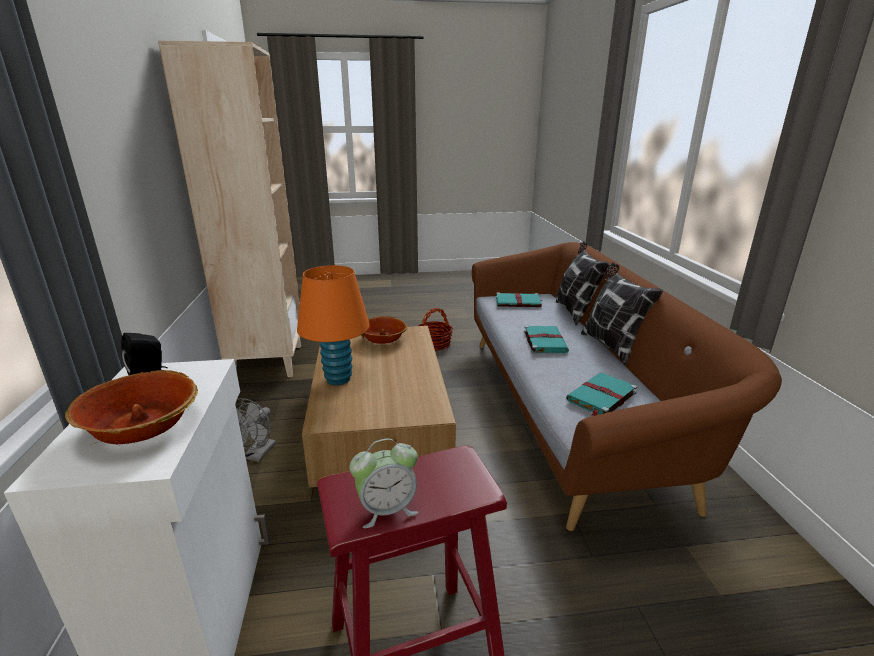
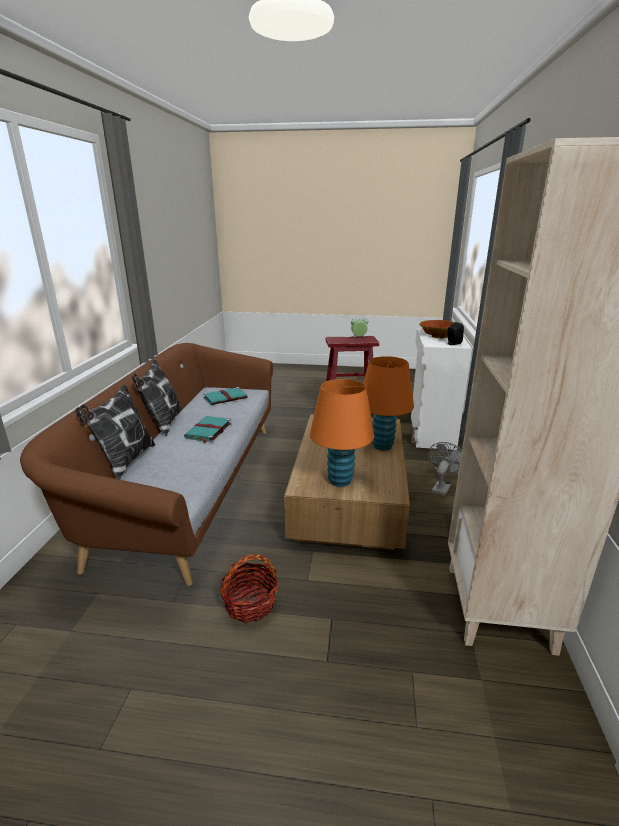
camera: 165 degrees left, 0 degrees up
bowl [361,316,408,344] -> orange table lamp [310,379,374,487]
turquoise book [496,292,542,307] -> none

